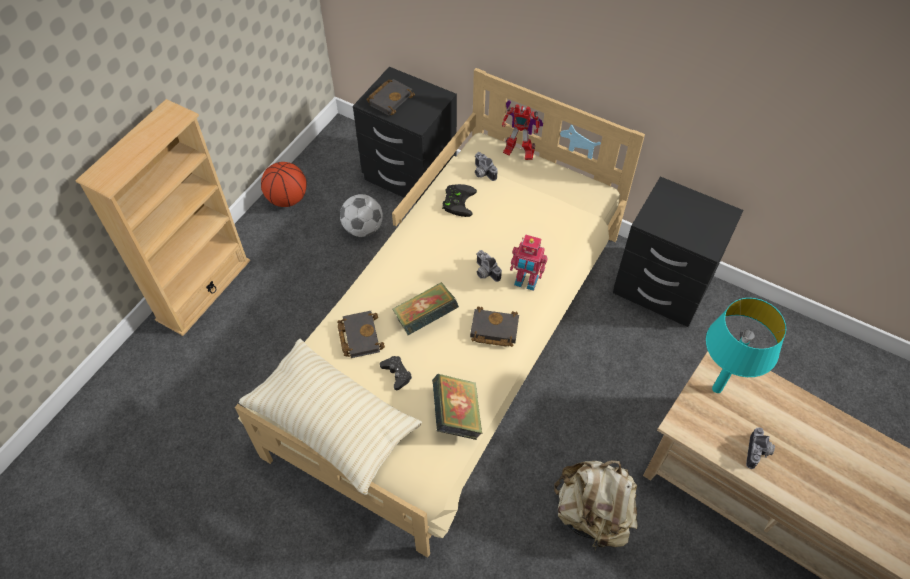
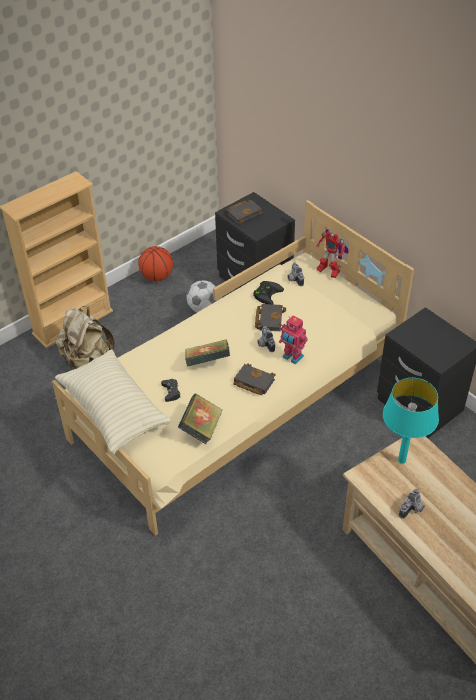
camera: 20 degrees right, 10 degrees down
black book [337,311,385,358] -> black book moved to [255,304,286,331]
beige backpack [554,460,638,550] -> beige backpack moved to [55,306,115,370]

